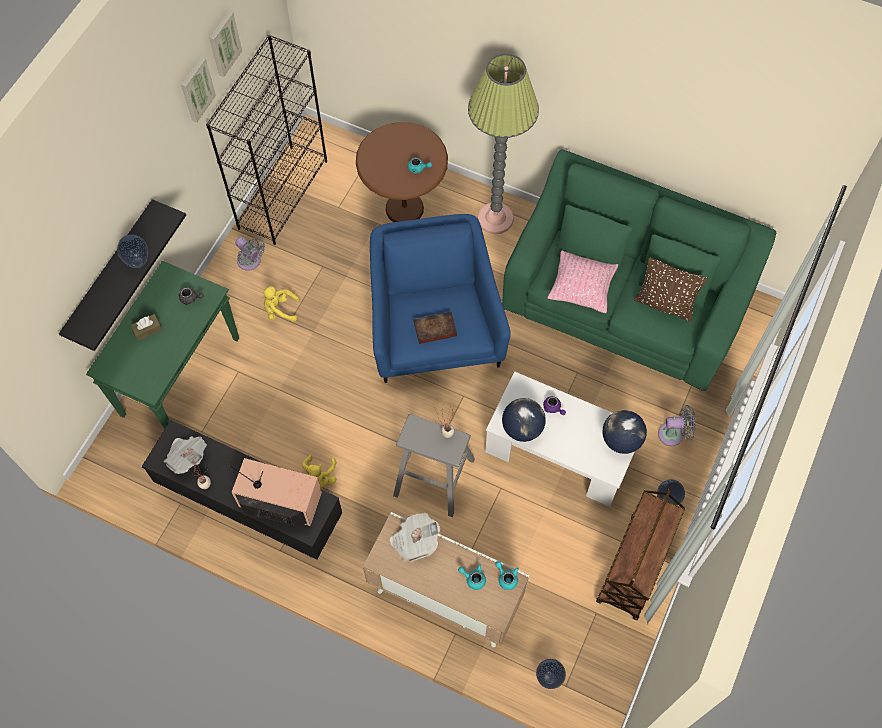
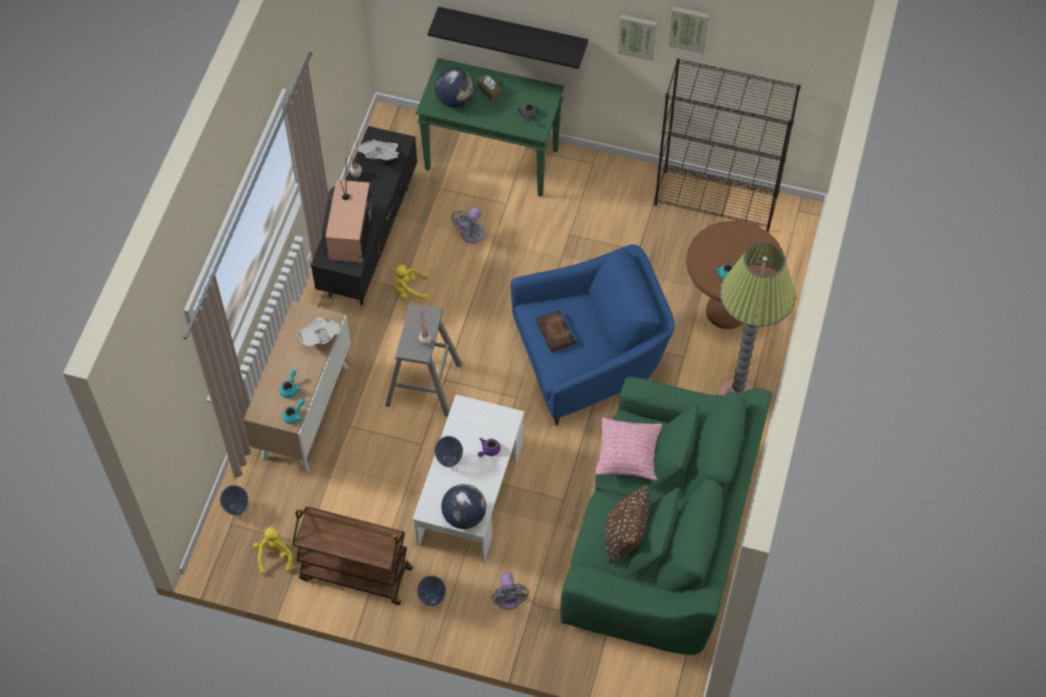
camera: 80 degrees right, 5 degrees down
vase [117,234,148,268] -> vase moved to [434,436,463,467]
picture [209,11,242,77] -> picture moved to [618,14,657,61]
grey fan [235,237,265,271] -> grey fan moved to [451,207,485,244]
yellow plush toy [262,286,300,322] -> yellow plush toy moved to [253,525,292,575]
globe [502,398,546,442] -> globe moved to [435,67,475,108]

